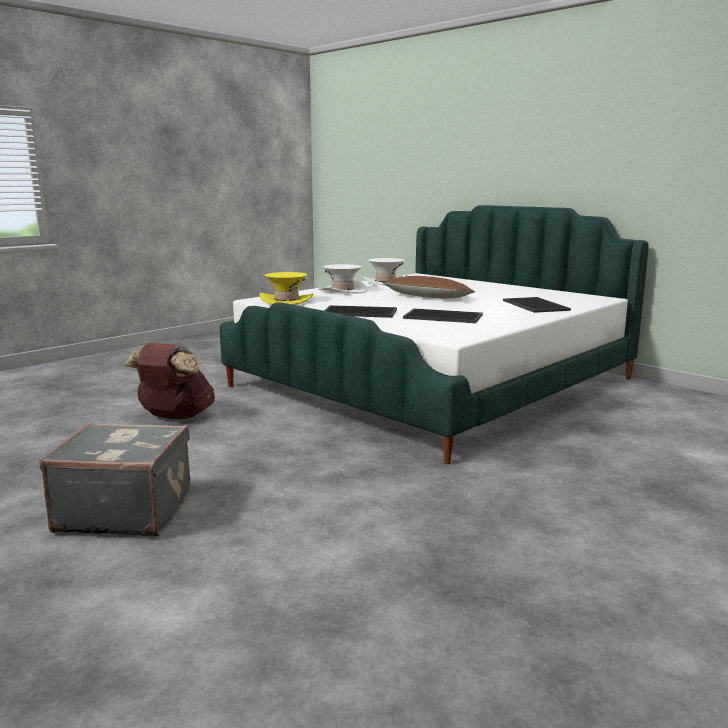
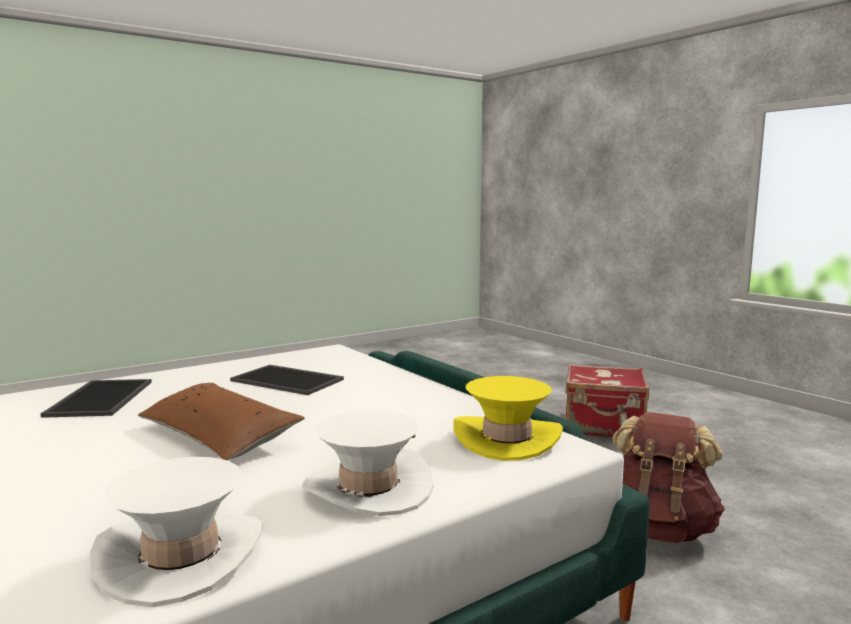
camera: 170 degrees left, 5 degrees down
grey suitcase [39,423,191,537] -> red suitcase [565,364,649,437]
tray [324,305,397,318] -> none

